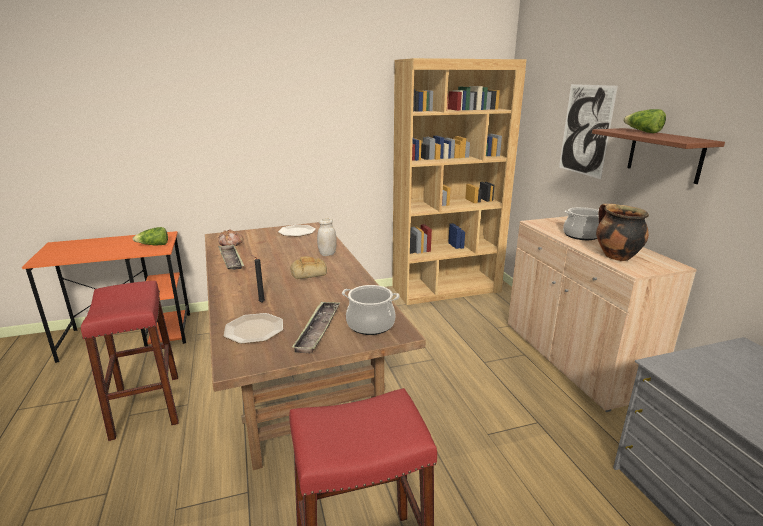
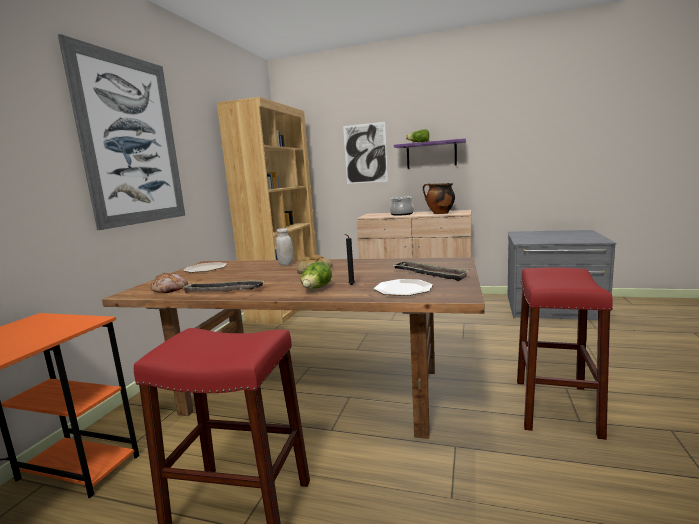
camera: 55 degrees left, 10 degrees down
lettuce [133,227,168,245] -> lettuce moved to [301,262,332,289]
cooking pot [342,285,400,335] -> none
brown shelf [592,128,725,184] -> purple shelf [394,138,466,169]
none -> picture [58,34,185,230]

